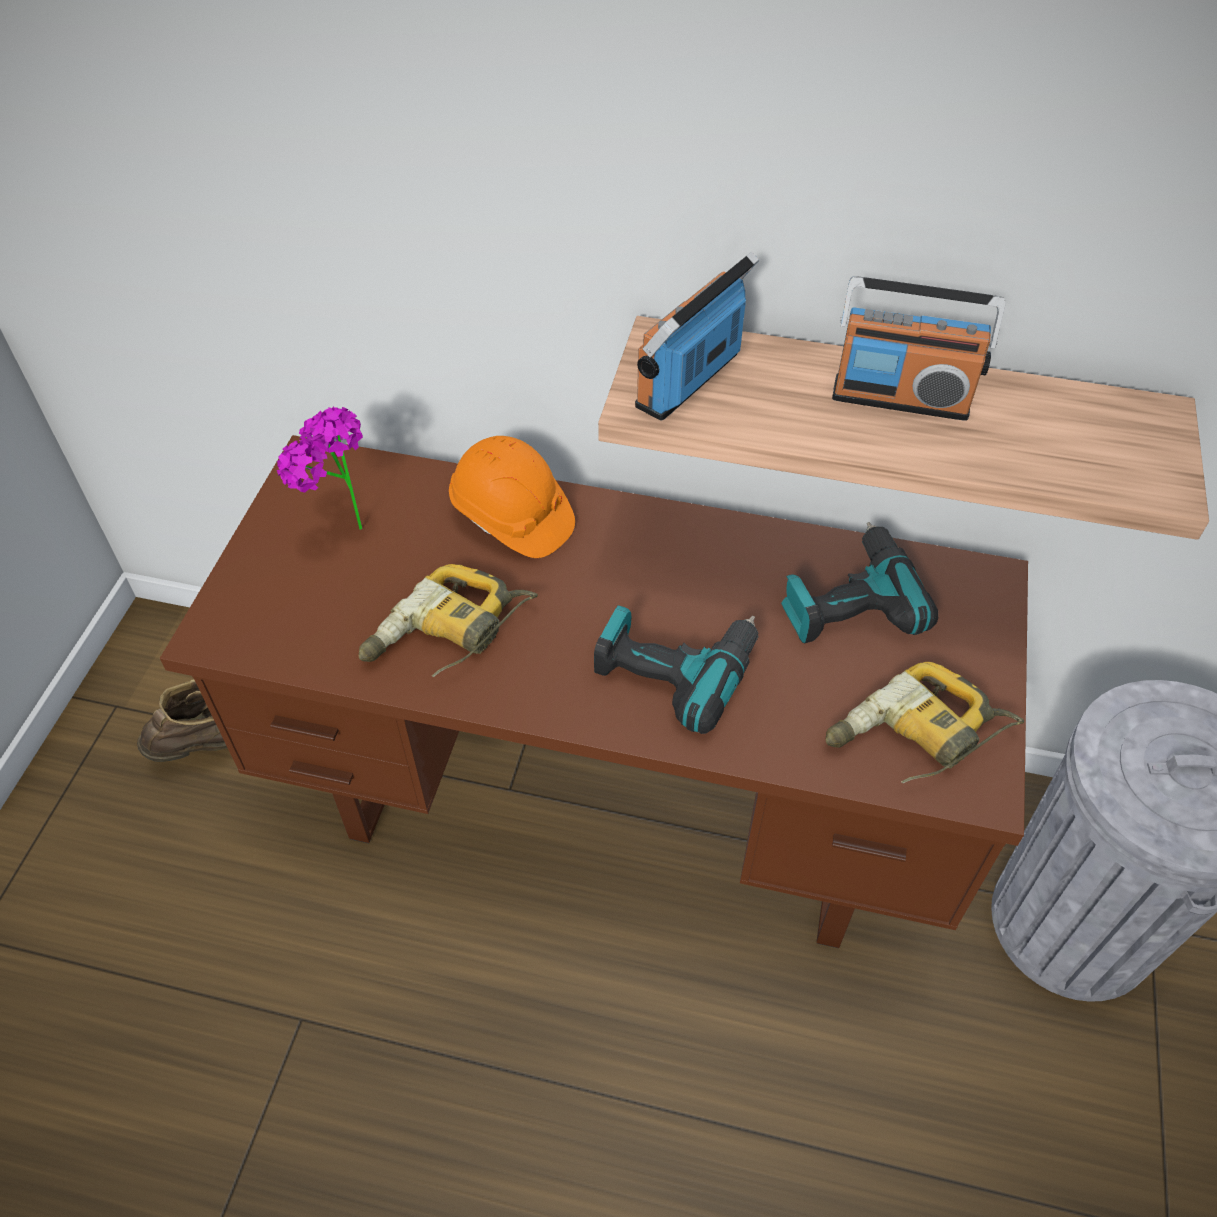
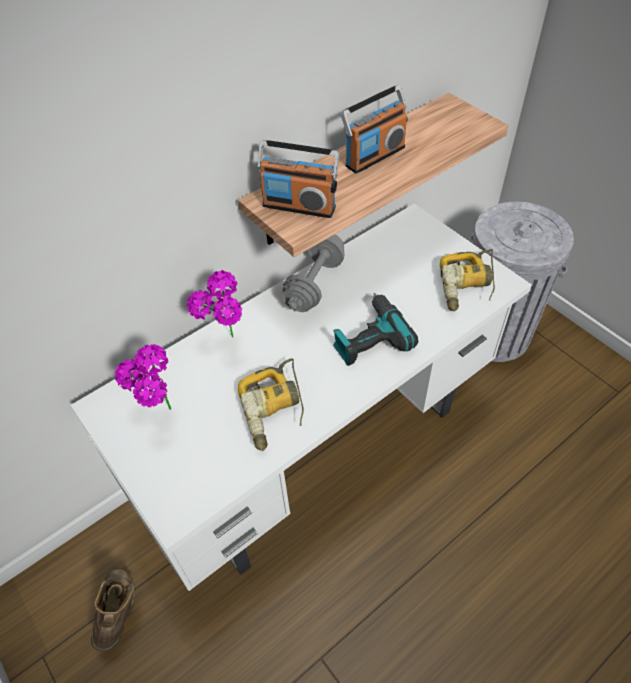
camera: 50 degrees left, 0 degrees up
brown desk [160,435,1028,948] -> white desk [70,203,532,591]
orange hard hat [449,436,575,558] -> potted plant [187,270,243,338]
radio [635,252,759,420] -> radio turned 60 degrees counterclockwise [258,140,339,218]
power drill [781,522,938,643] -> none
none -> grey dumbbell [282,234,345,312]

